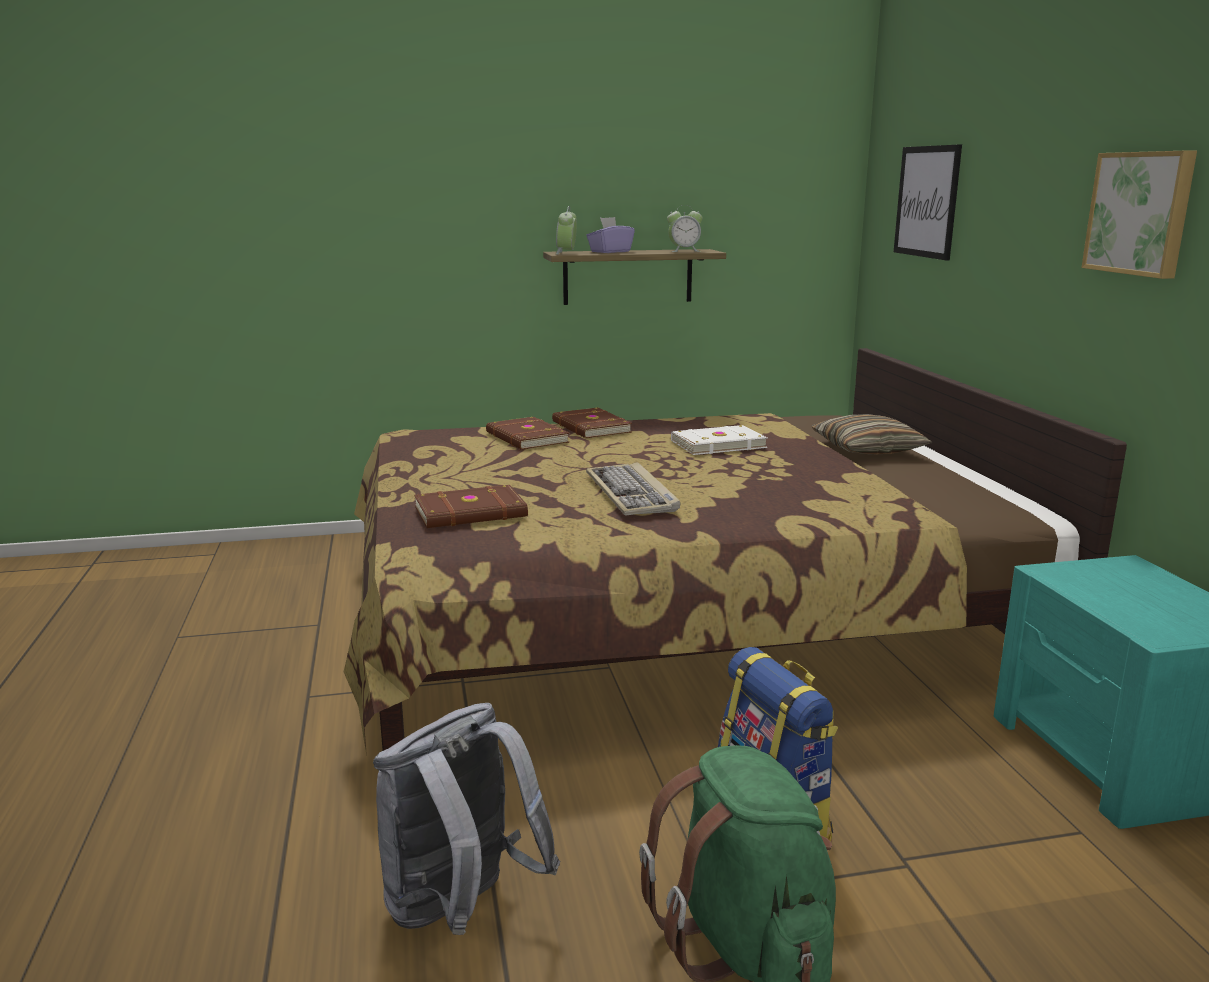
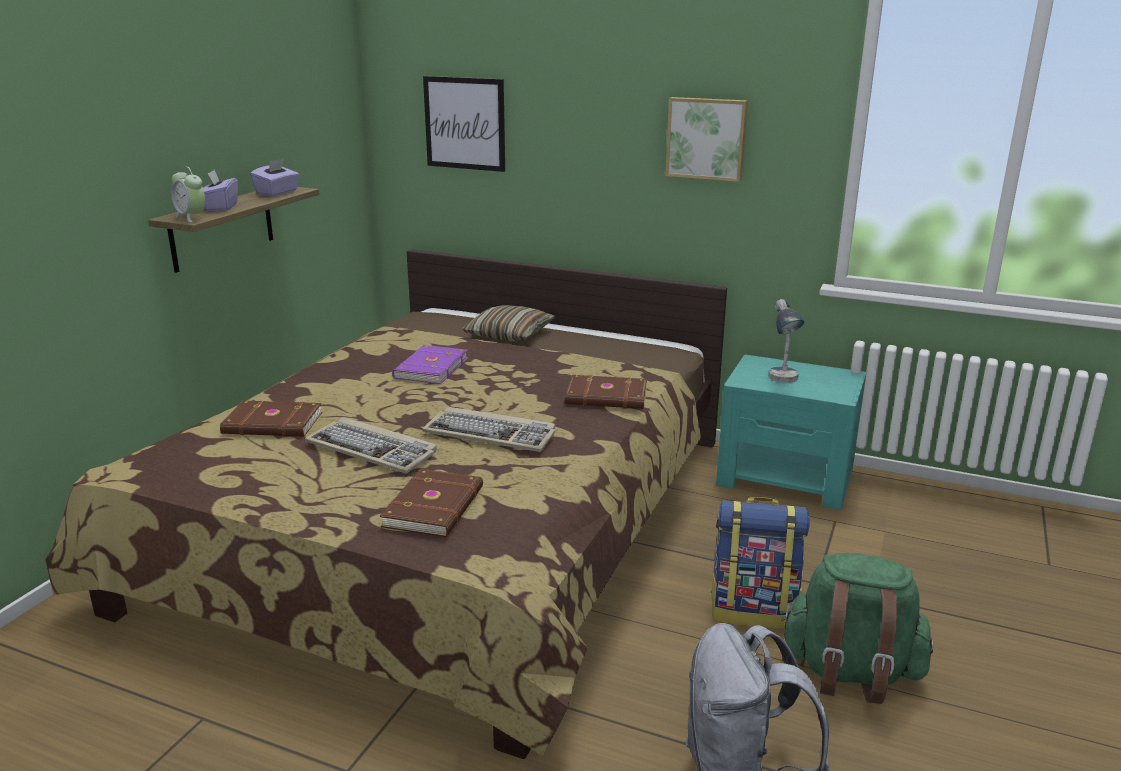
camera: 55 degrees left, 5 degrees up
brown book [552,408,632,438] -> brown book moved to [565,375,647,409]
alarm clock [667,205,702,252] -> purple tissue box [250,158,299,196]
white book [671,425,767,455] -> purple book [392,345,468,384]
none -> keyboard [305,417,437,474]
none -> table lamp [768,299,805,383]

